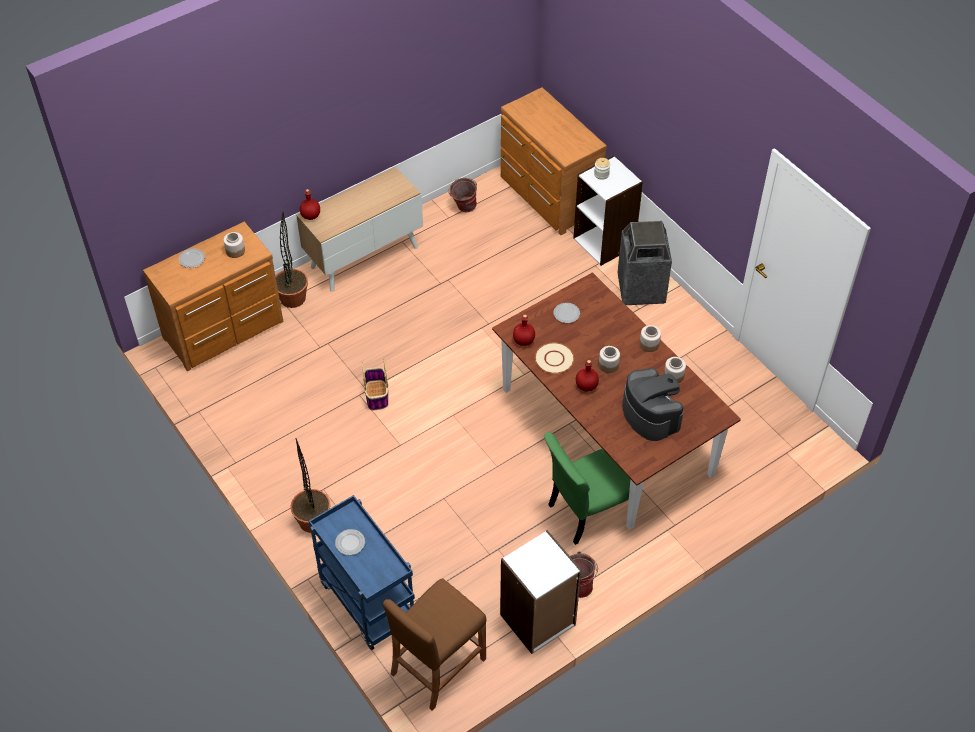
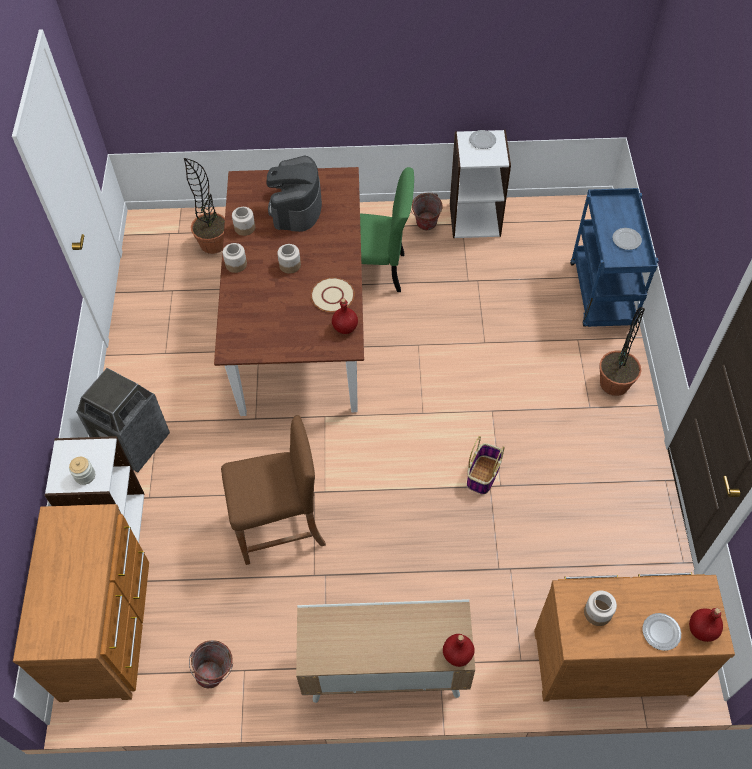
camera: 145 degrees left, 5 degrees up
potted plant [276,211,308,308] -> potted plant moved to [184,158,225,254]
brown stool [383,578,486,711] -> brown stool moved to [221,415,326,565]
plate [553,303,580,323] -> plate moved to [469,130,496,149]
red bottle [576,360,599,391] -> red bottle moved to [689,608,723,642]

